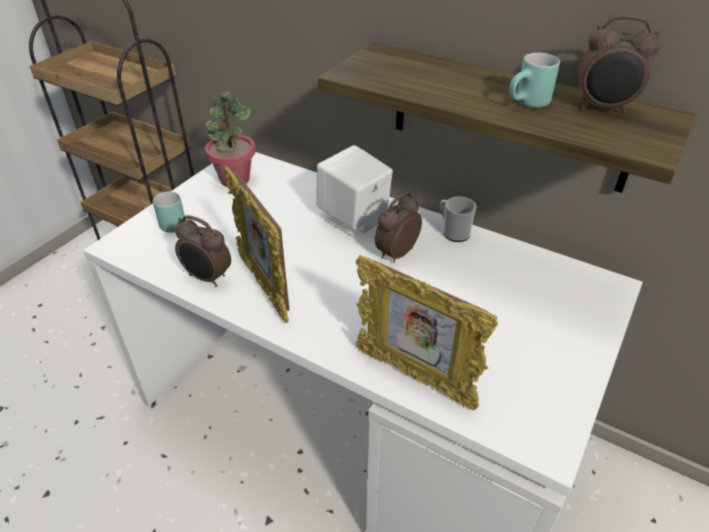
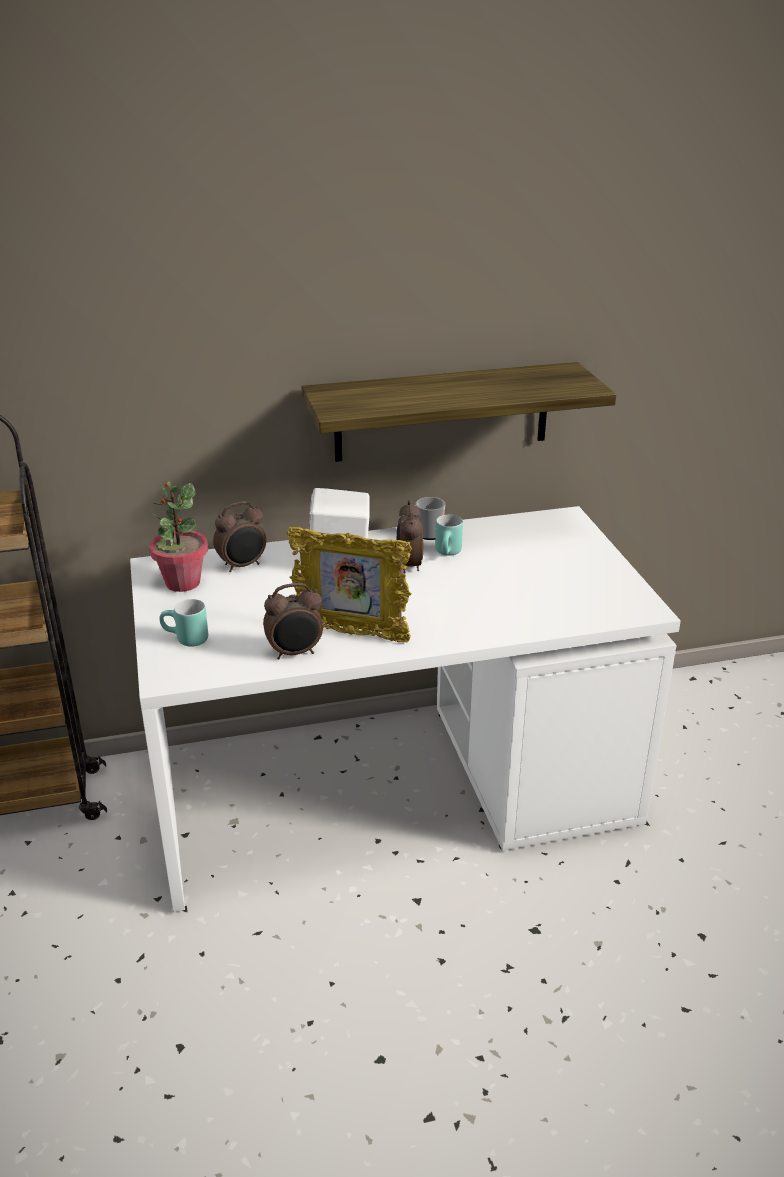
camera: 45 degrees left, 10 degrees down
picture frame [356,255,498,411] -> none
turquoise mug [509,53,560,108] -> turquoise mug moved to [435,515,463,556]
alarm clock [578,15,660,113] -> alarm clock moved to [213,501,266,572]

